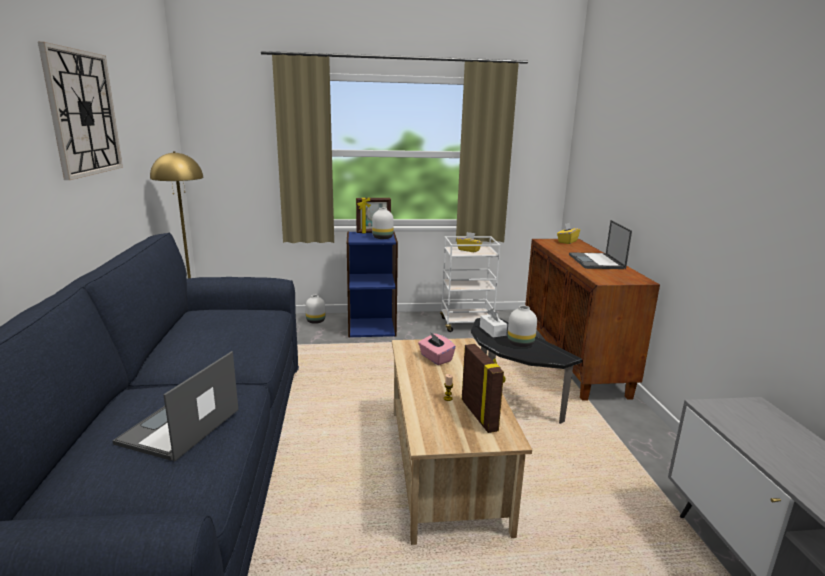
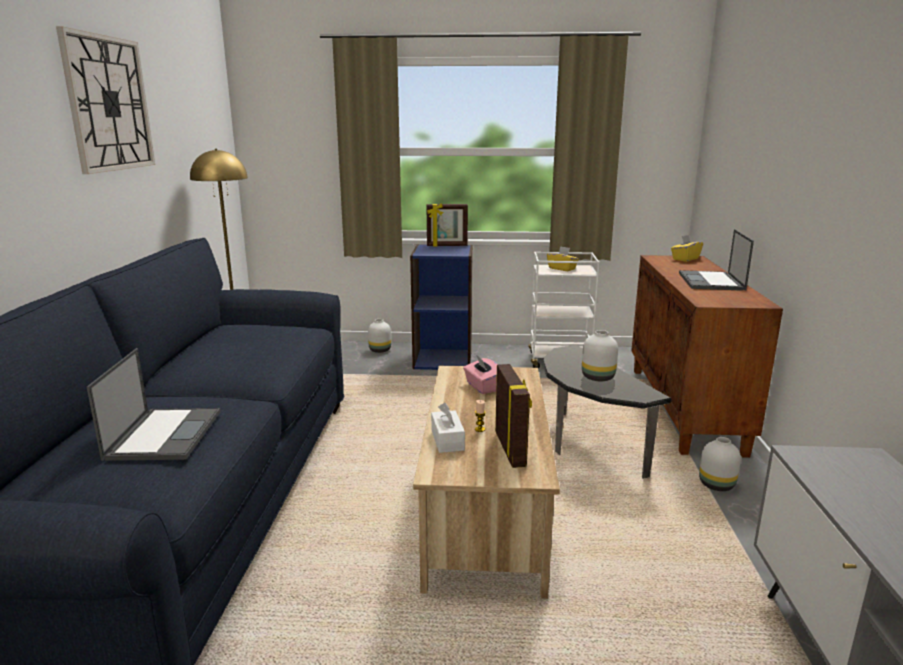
camera: 10 degrees right, 0 degrees up
laptop [112,351,238,462] -> laptop turned 150 degrees clockwise [87,348,220,461]
white vase [372,208,394,239] -> white vase moved to [699,437,741,491]
white tissue box [480,309,507,337] -> white tissue box moved to [431,403,465,453]

